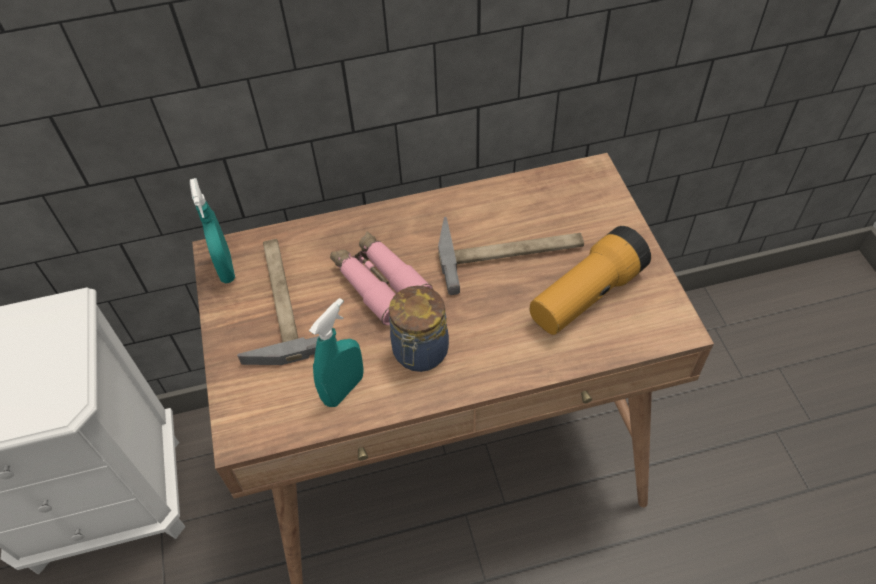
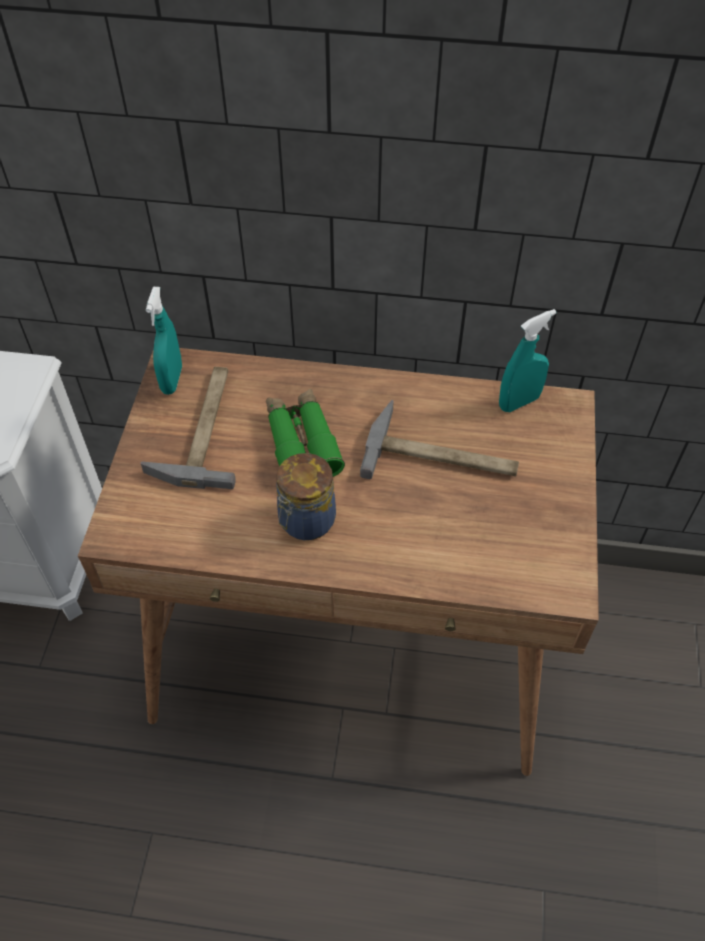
camera: 20 degrees right, 0 degrees up
turquoise spray bottle [309,298,364,407] -> turquoise spray bottle moved to [499,309,556,412]
pink binoculars [330,231,433,325] -> green binoculars [266,389,345,477]
flashlight [530,226,651,335] -> none

